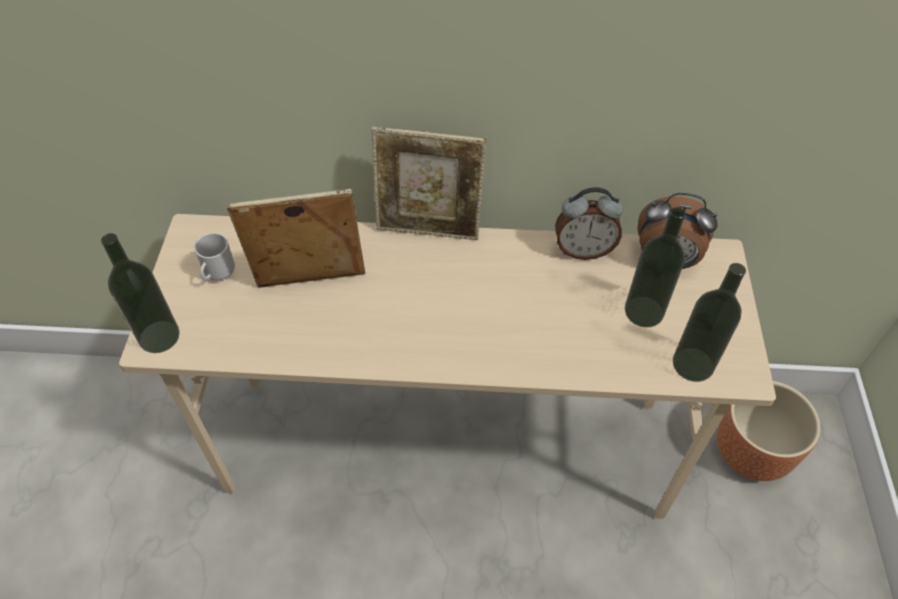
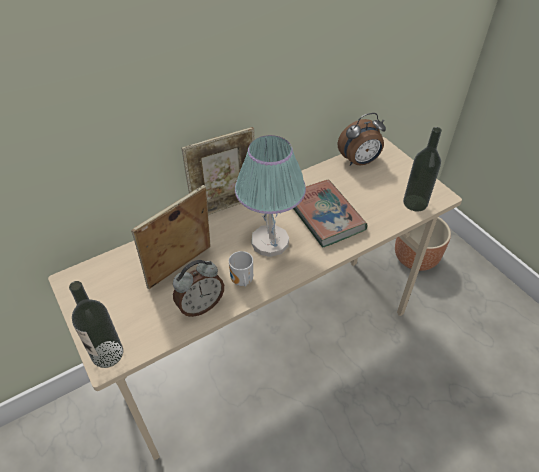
camera: 35 degrees left, 5 degrees down
mug [194,233,235,280] -> mug moved to [229,251,253,287]
alarm clock [555,187,623,260] -> alarm clock moved to [173,260,224,317]
bottle [625,207,686,327] -> none
none -> table lamp [235,135,306,257]
none -> book [293,180,368,248]

